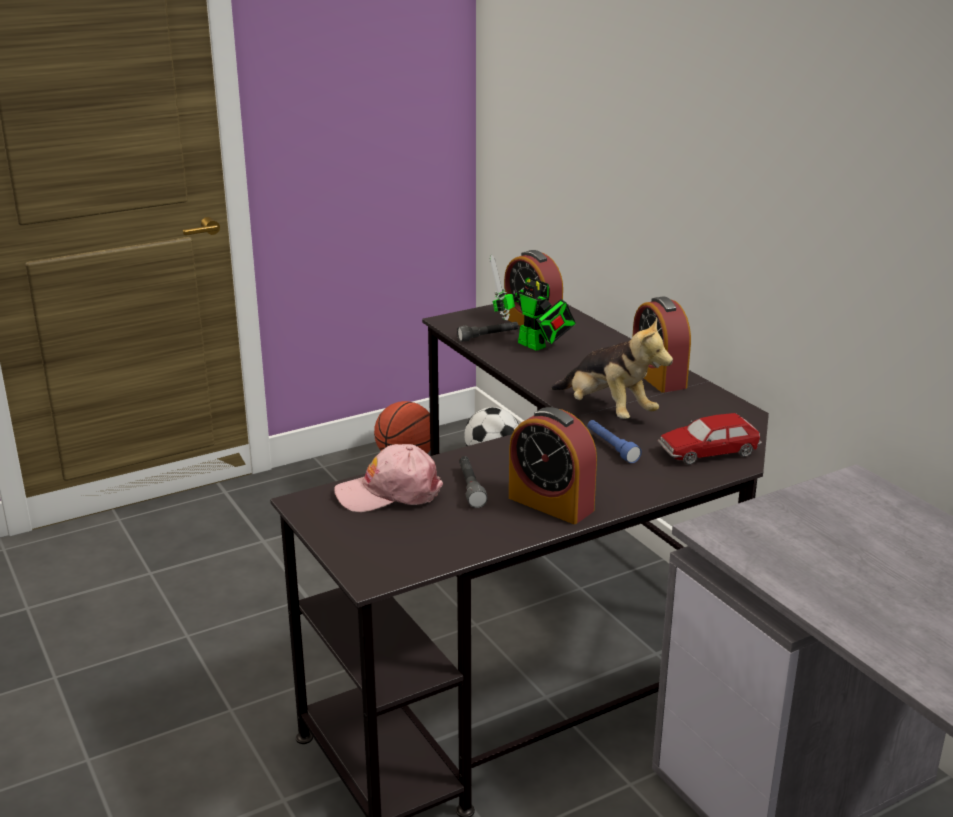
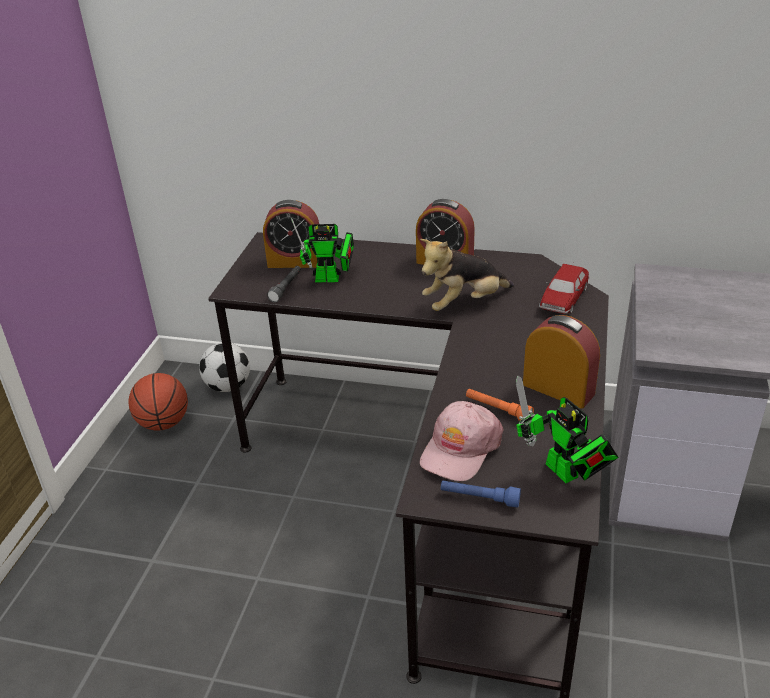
camera: 45 degrees left, 10 degrees up
grey flashlight [459,456,488,508] -> orange flashlight [466,389,534,421]
alarm clock [509,407,597,524] -> alarm clock turned 135 degrees counterclockwise [523,315,600,409]
plush toy [551,318,673,419] -> plush toy turned 150 degrees clockwise [420,239,514,311]
blue flashlight [587,420,642,463] -> blue flashlight moved to [441,481,521,508]
none -> toy robot [515,375,618,483]

